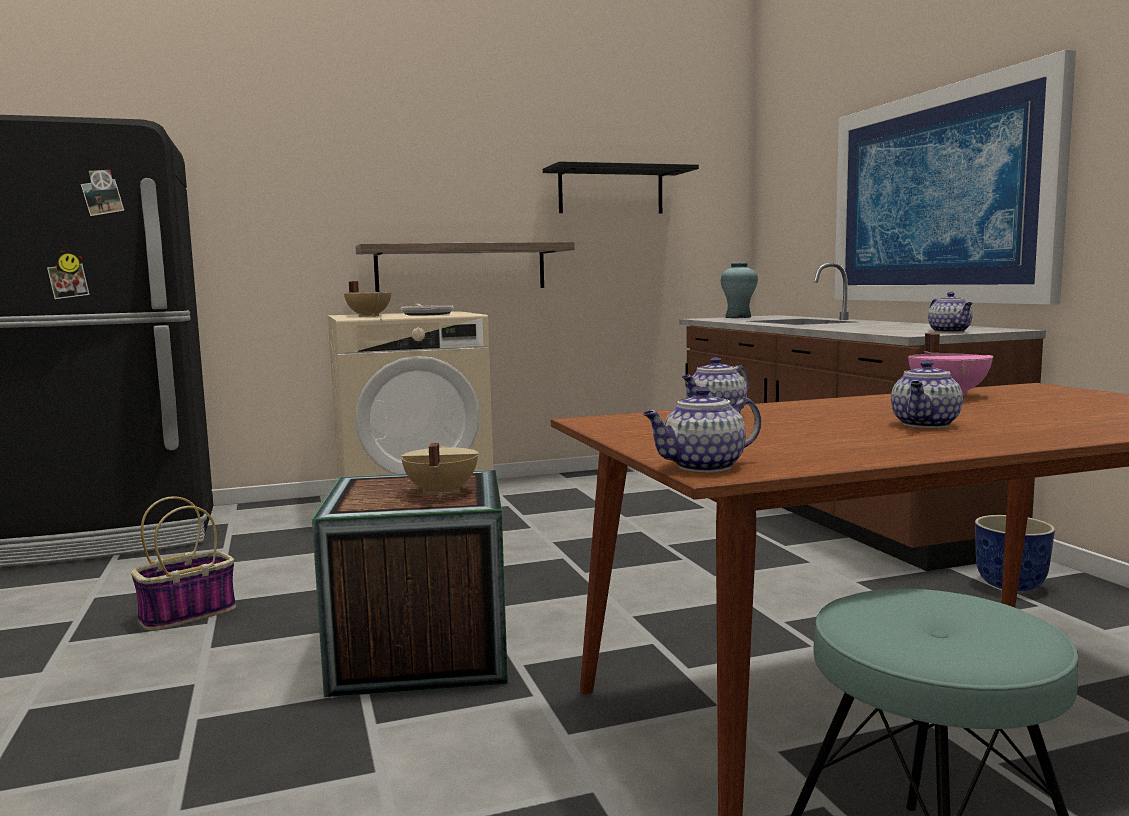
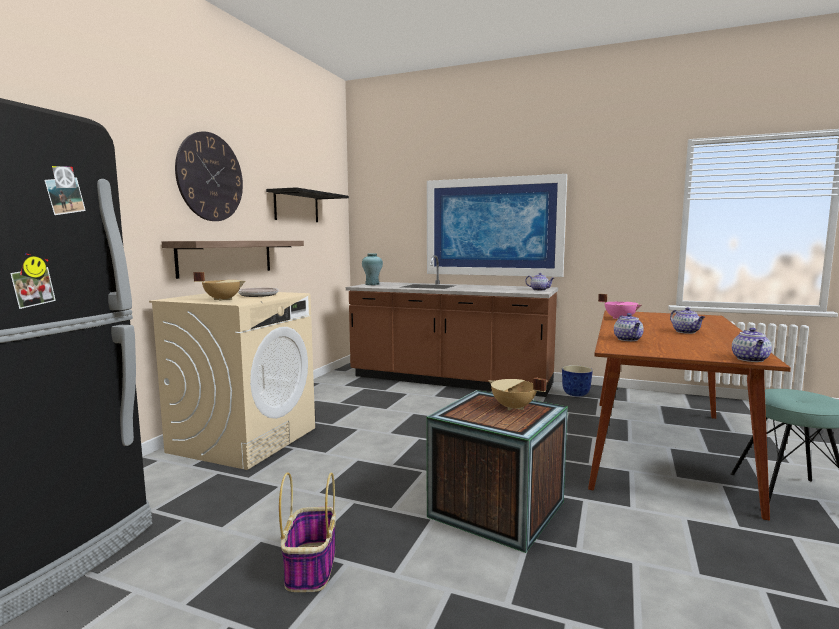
camera: 50 degrees left, 0 degrees up
none -> wall clock [175,132,243,221]

